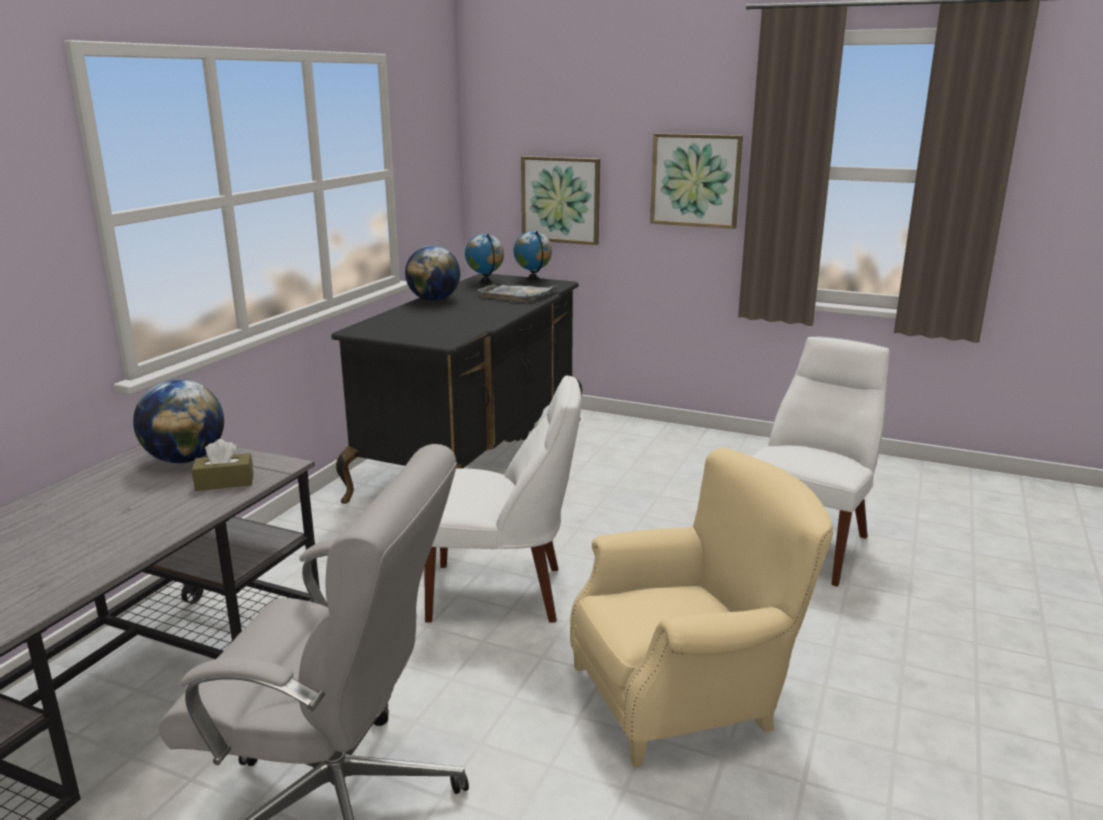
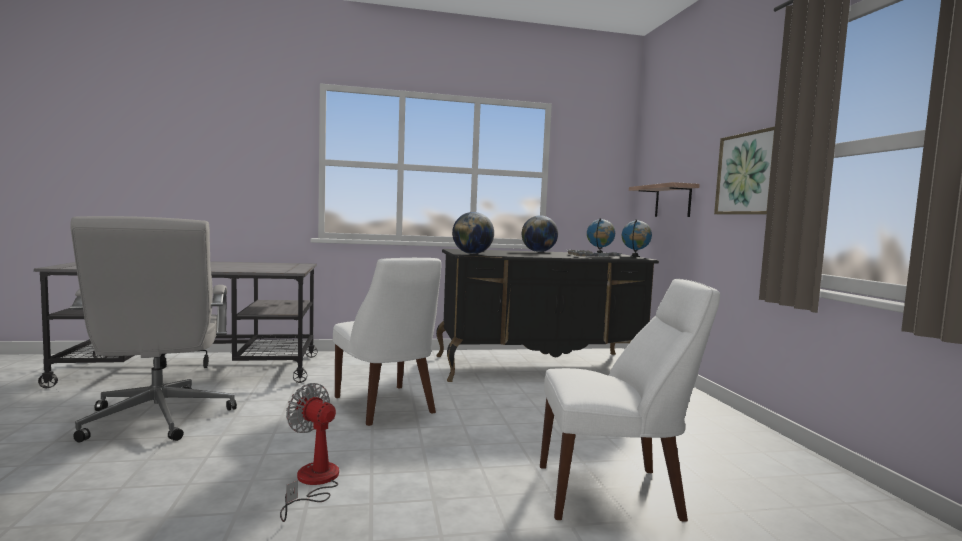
camera: 55 degrees right, 15 degrees down
globe [133,379,224,463] -> globe moved to [452,212,494,254]
brown tissue box [192,439,253,491] -> none
picture [521,156,600,245] -> shelf [629,182,700,217]
beige armchair [570,448,833,768] -> fan [280,383,339,522]

